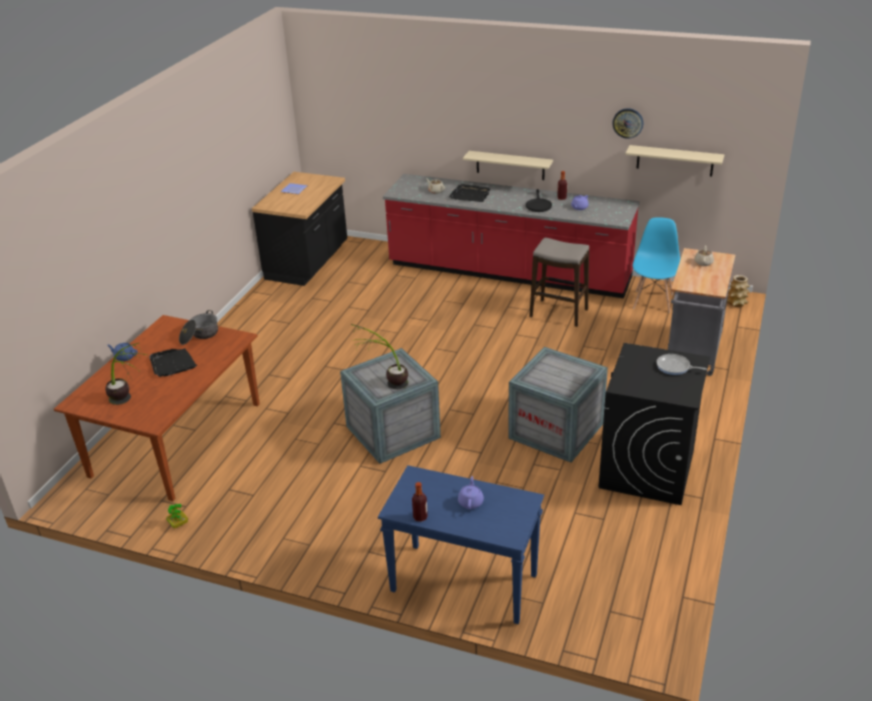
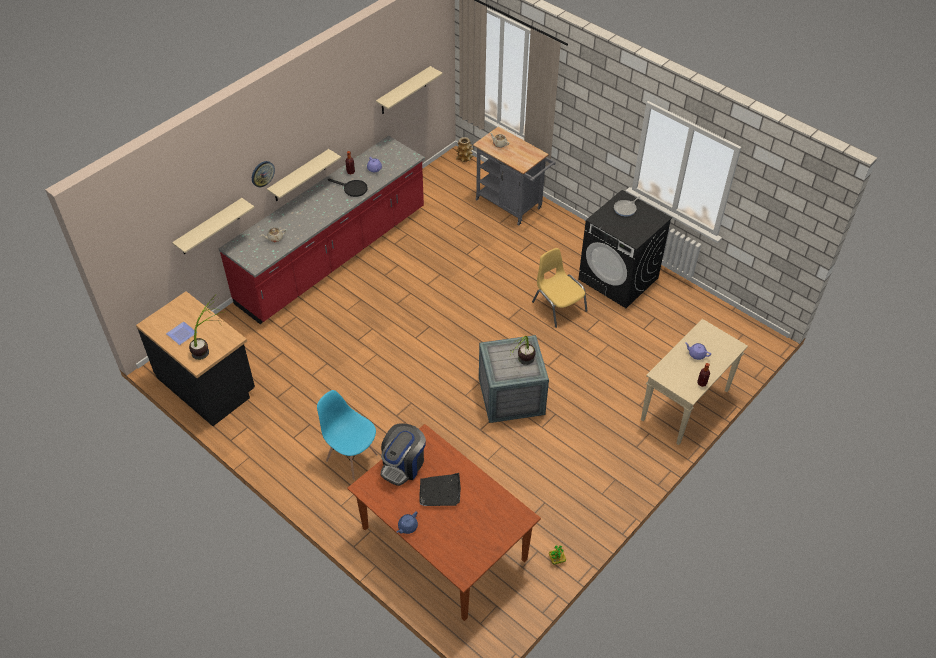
camera: 70 degrees left, 15 degrees up
potted plant [105,343,148,405] -> potted plant moved to [189,294,223,360]
cooking pot [179,310,218,345] -> coffee machine [381,423,426,486]
blue console table [378,465,544,624] -> beige console table [641,319,748,445]
black tray [450,183,491,202] -> none
crate [508,347,608,462] -> yellow chair [532,248,587,328]
stool [529,237,589,327] -> none
wall clock [612,108,643,139] -> wall clock moved to [252,161,275,187]
blue chair [633,217,680,313] -> blue chair moved to [317,390,378,479]
none -> beige shelf [172,198,254,255]

